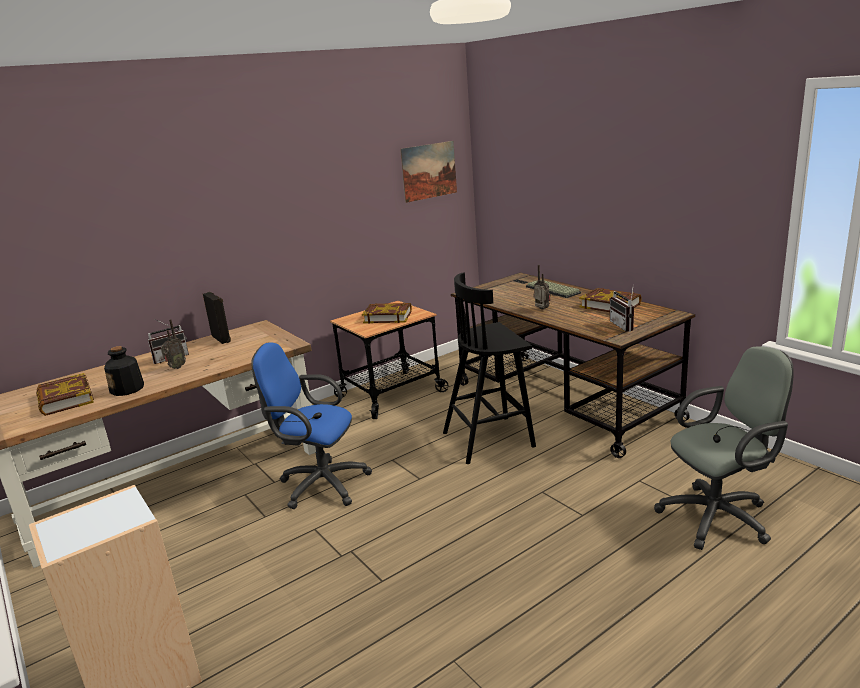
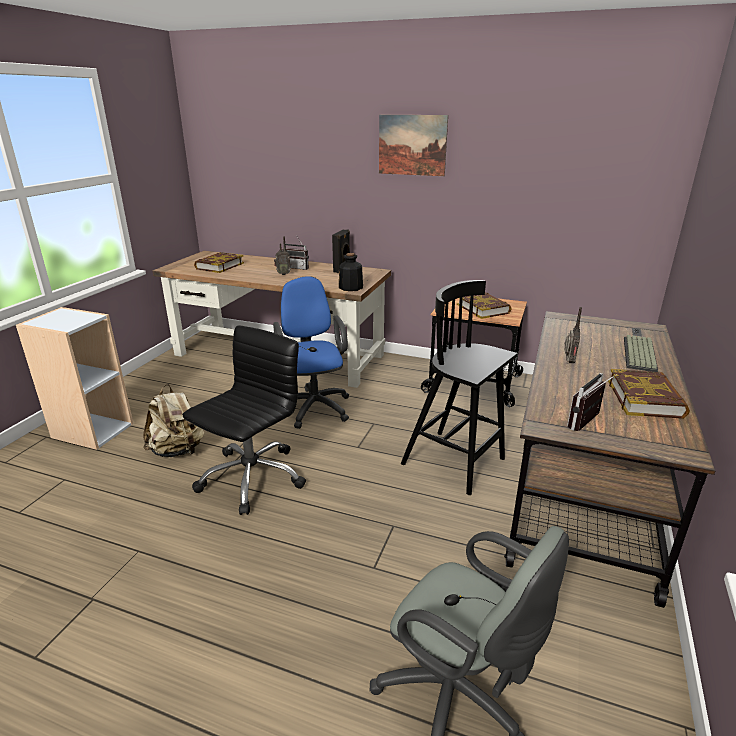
camera: 55 degrees right, 5 degrees up
bottle [104,346,144,396] -> bottle moved to [339,253,363,291]
picture [400,141,457,203] -> picture moved to [379,115,448,176]
none -> beige backpack [143,384,204,457]
none -> black office chair [182,326,306,515]

